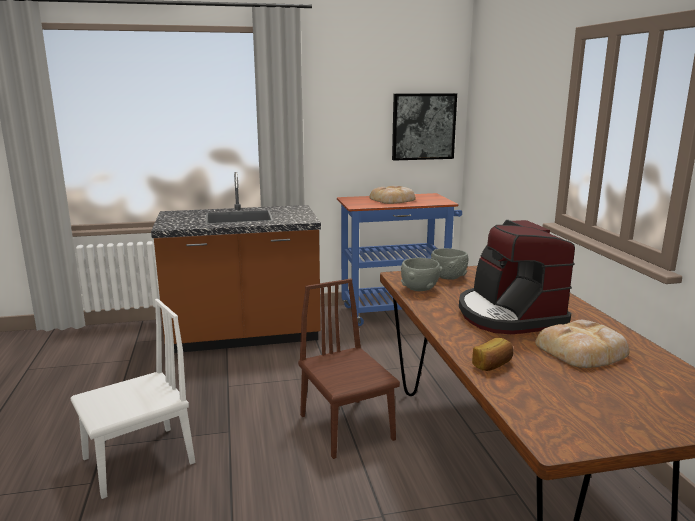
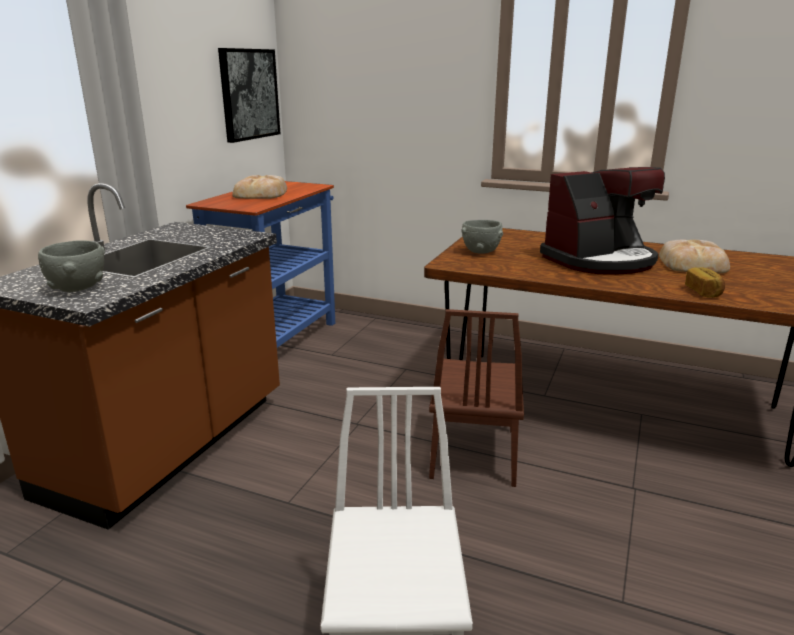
camera: 55 degrees left, 5 degrees up
brown chair [298,279,400,459] -> brown chair turned 90 degrees counterclockwise [429,309,524,487]
grey bowl [401,258,442,291] -> grey bowl moved to [38,240,105,292]
coffee machine [459,220,575,334] -> coffee machine turned 45 degrees counterclockwise [540,167,665,275]

